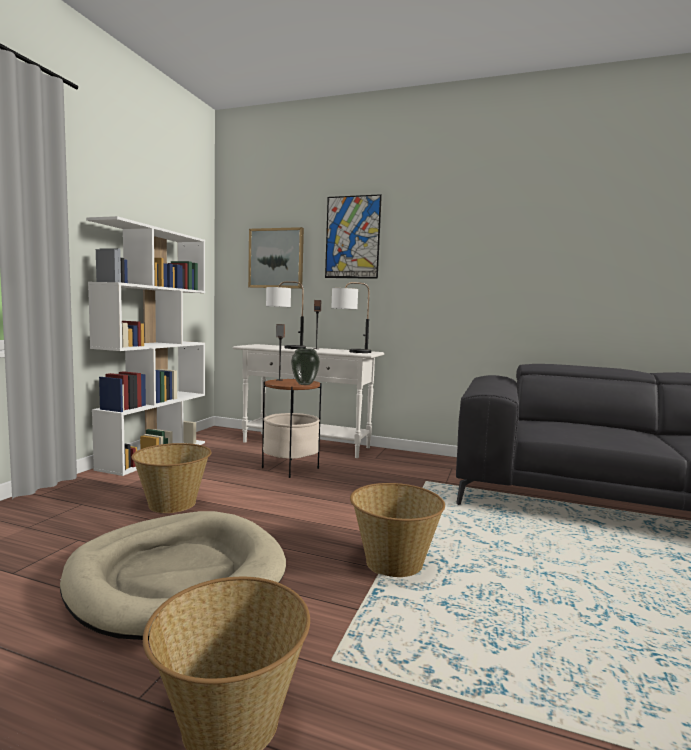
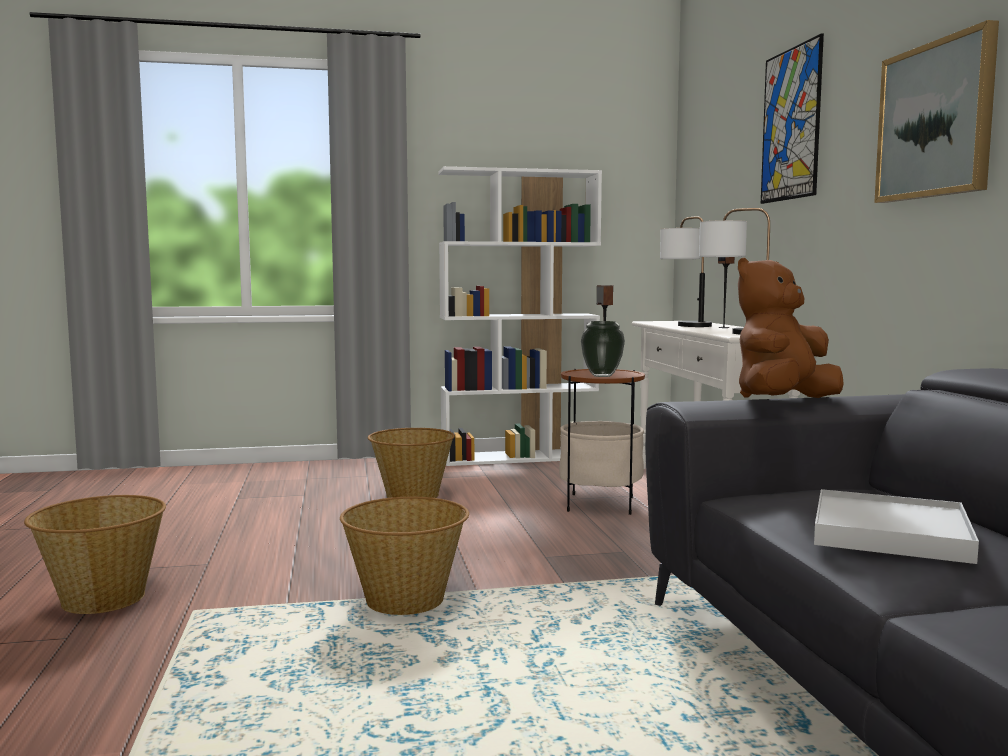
camera: 60 degrees right, 0 degrees up
beige dog bed [60,511,286,640] -> none
picture [248,227,304,289] -> picture moved to [874,20,999,203]
none -> brown plush toy [738,257,844,398]
none -> white tray [814,489,979,564]

